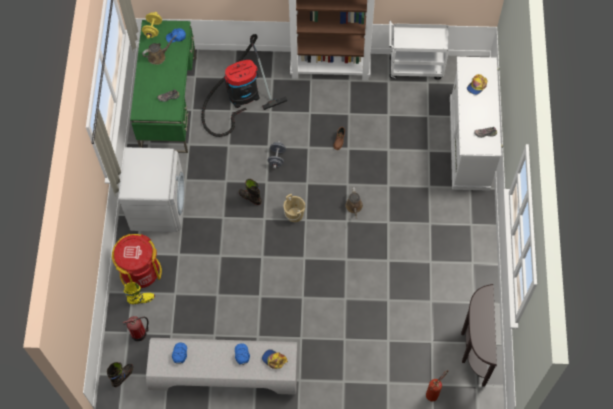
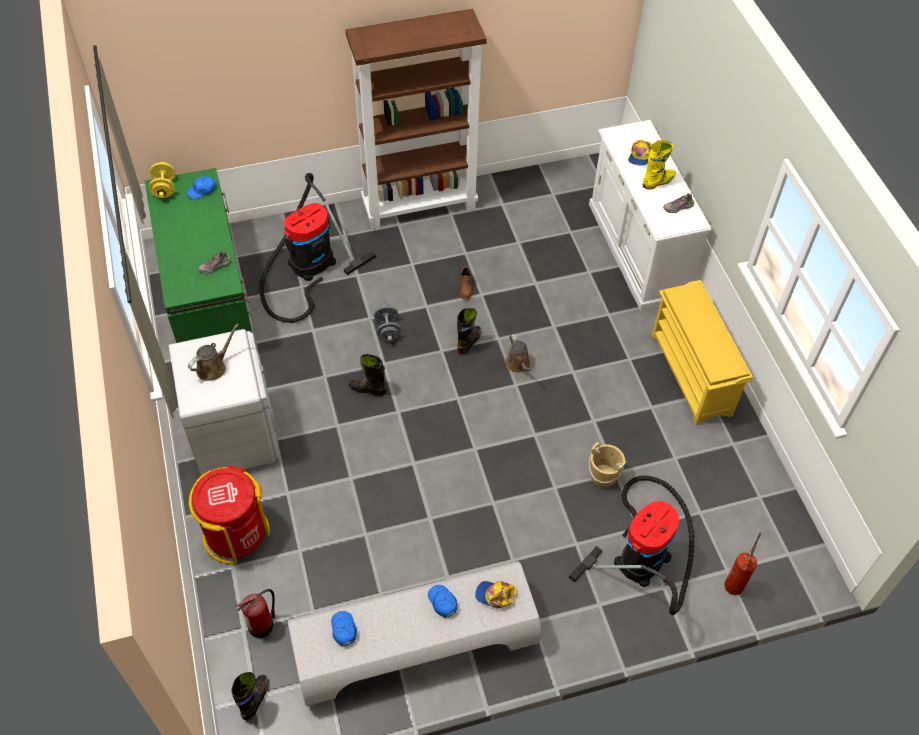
camera: 20 degrees left, 10 degrees down
yellow boot [124,282,155,304] -> yellow boot moved to [643,140,676,189]
brown watering can [142,35,177,65] -> brown watering can moved to [188,324,238,381]
beige bucket [283,194,305,222] -> beige bucket moved to [589,442,626,487]
white cart [389,21,449,80] -> none
brown console table [461,284,497,387] -> none
none -> black boot [457,308,481,354]
none -> vacuum cleaner [569,475,694,615]
none -> yellow shoe rack [651,280,753,425]

